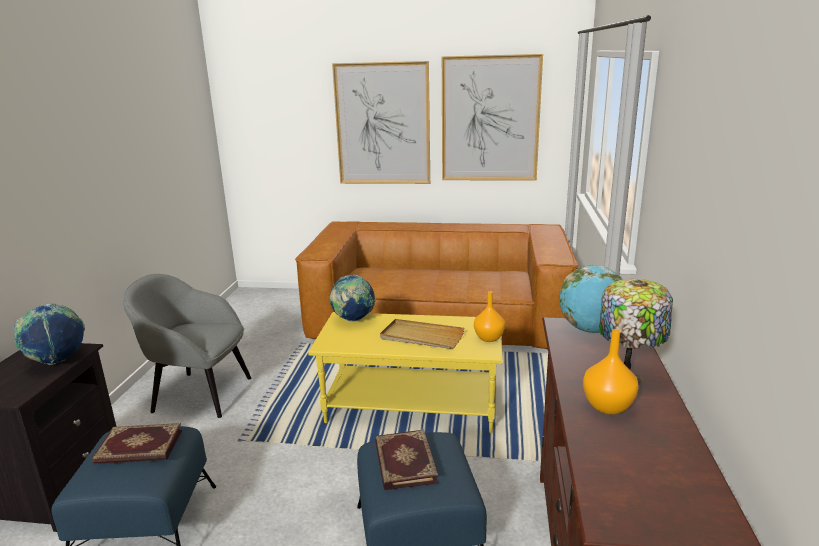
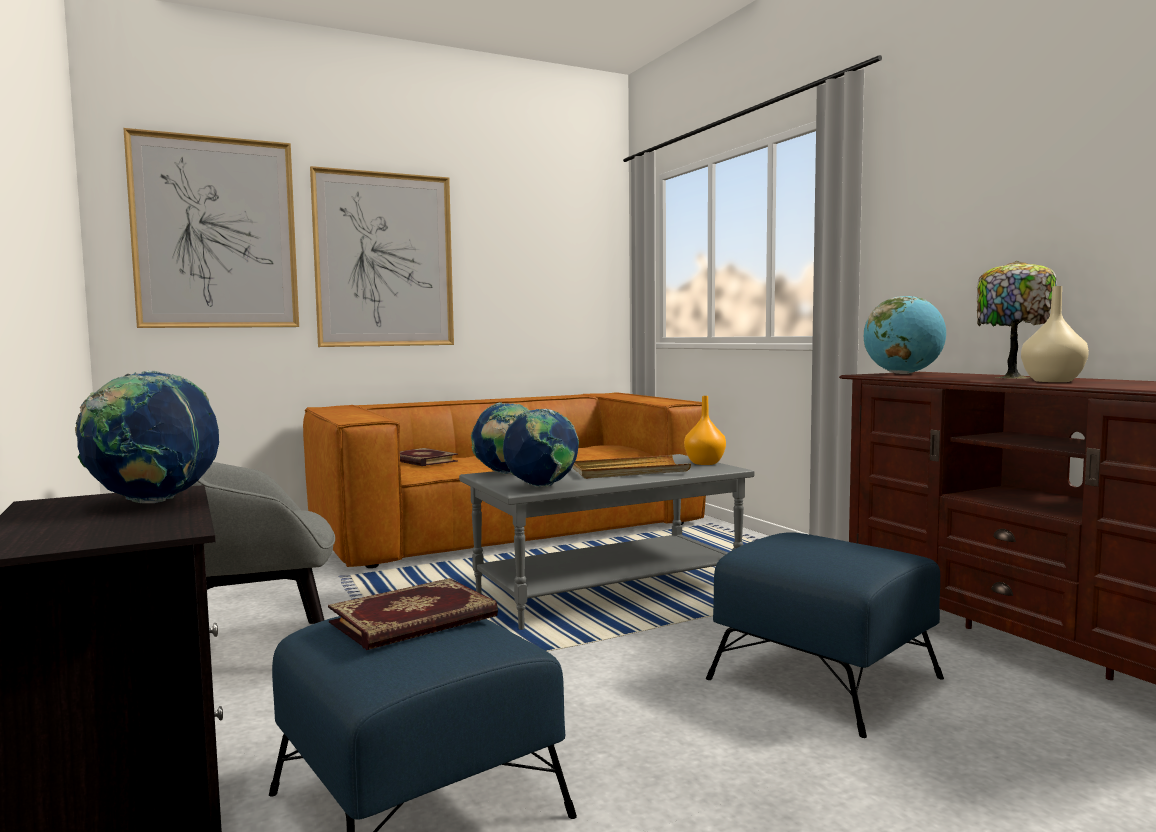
camera: 35 degrees left, 15 degrees down
yellow coffee table [308,312,503,433] -> grey coffee table [459,454,754,630]
book [375,430,438,490] -> book moved to [400,448,458,466]
picture [442,54,543,181] -> picture moved to [123,128,299,328]
orange vase [583,329,639,415] -> beige vase [1021,286,1089,382]
none -> globe [503,409,579,487]

